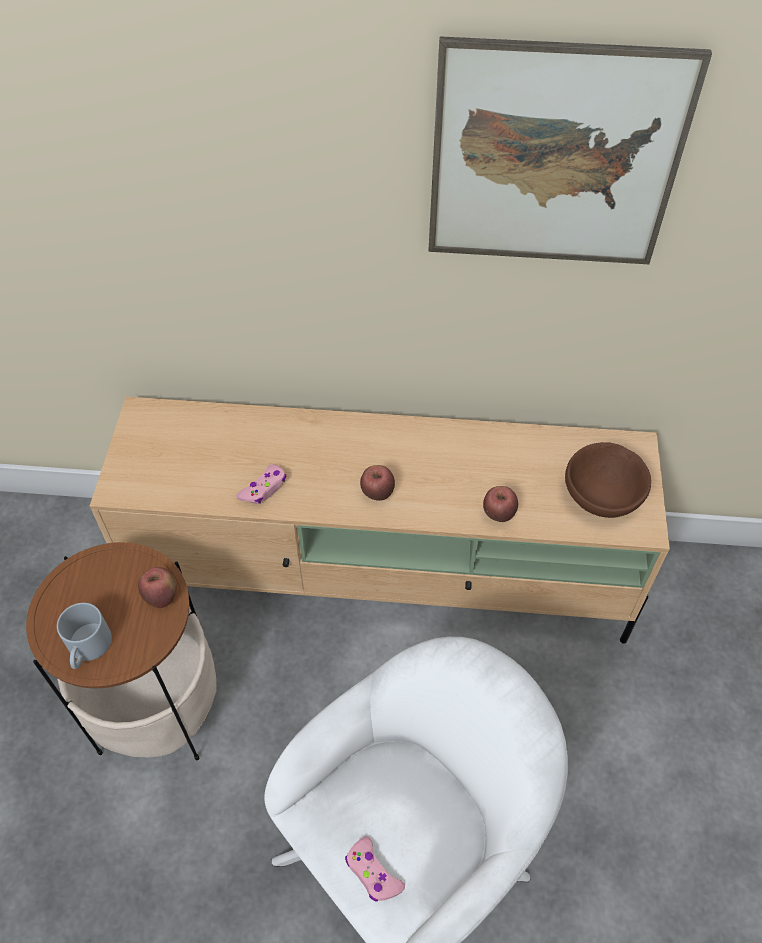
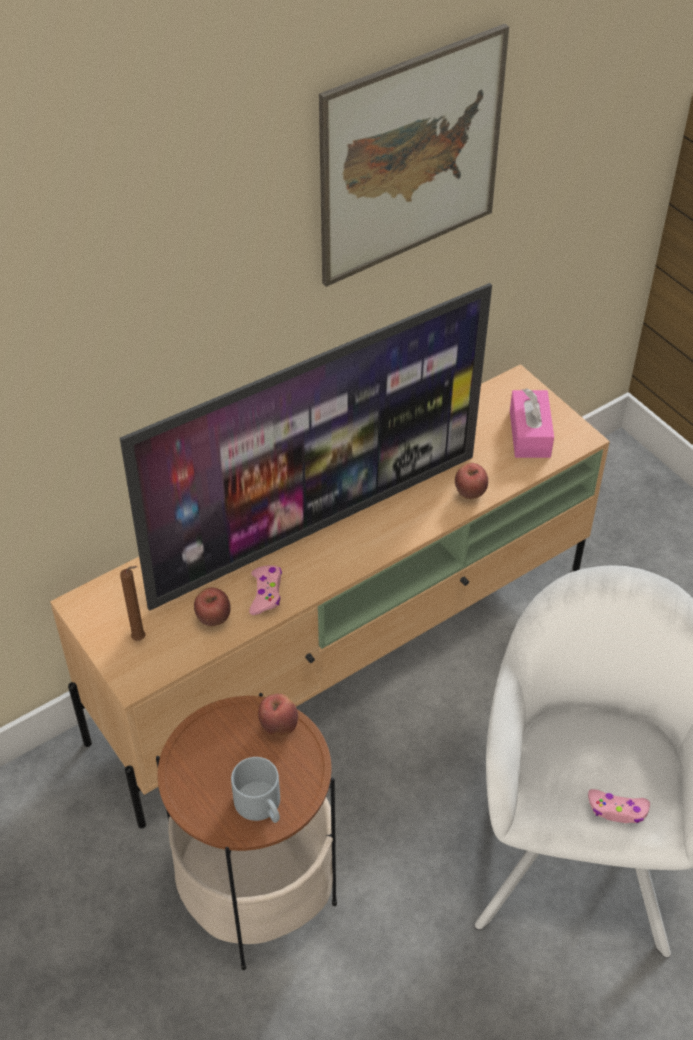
camera: 40 degrees left, 5 degrees down
apple [360,465,395,501] -> apple moved to [194,587,231,626]
brown bowl [565,442,651,518] -> pink tissue box [510,388,554,458]
none -> television [120,283,492,611]
none -> brown candle [120,566,145,641]

